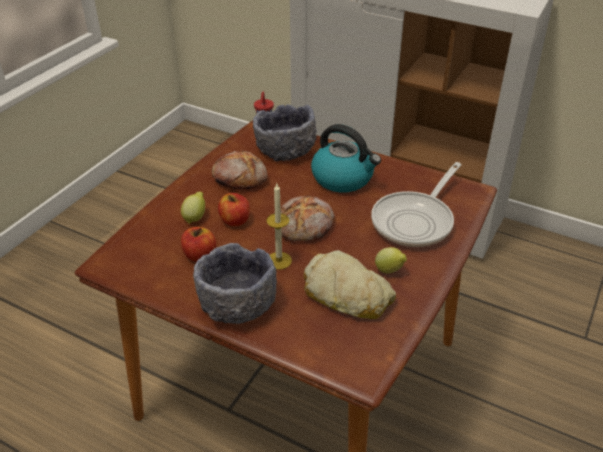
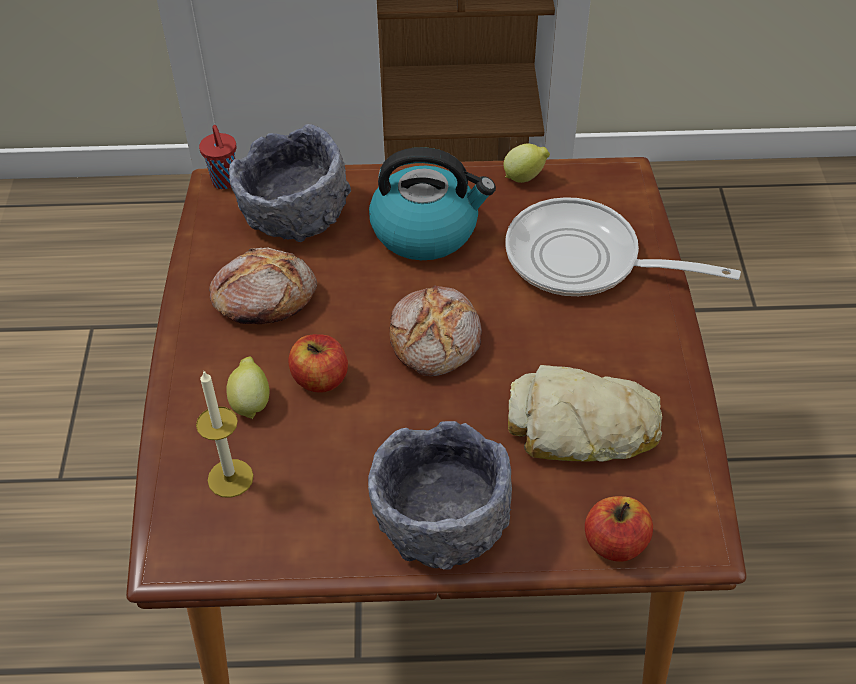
camera: 30 degrees left, 10 degrees up
apple [181,227,216,262] -> apple moved to [585,496,653,562]
candle [266,184,292,270] -> candle moved to [196,370,254,498]
frying pan [371,162,462,247] -> frying pan turned 105 degrees clockwise [505,197,741,296]
lemon [375,247,407,274] -> lemon moved to [503,144,550,183]

